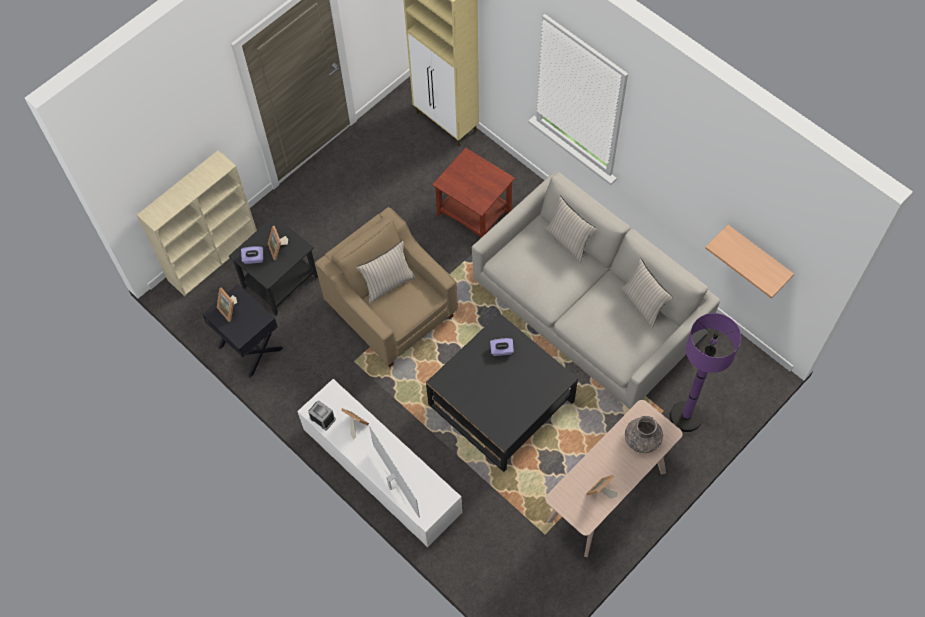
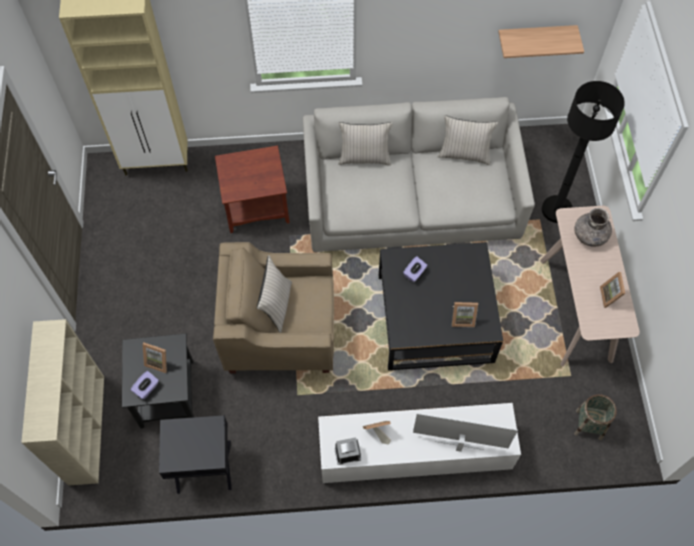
camera: 50 degrees left, 0 degrees up
picture frame [217,288,237,322] -> picture frame moved to [452,302,478,327]
purple floor lamp [670,313,741,432] -> black floor lamp [542,81,625,223]
none -> basket [574,394,617,440]

